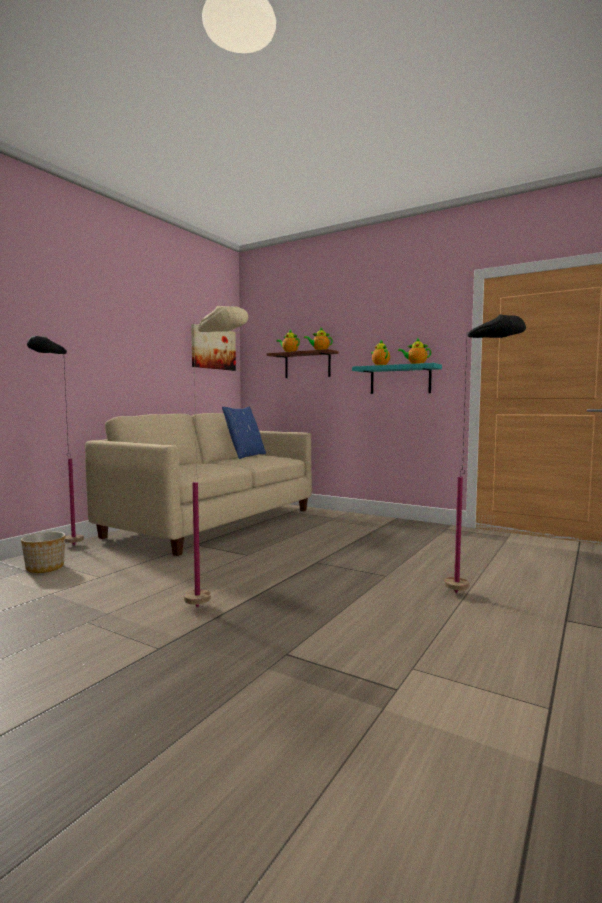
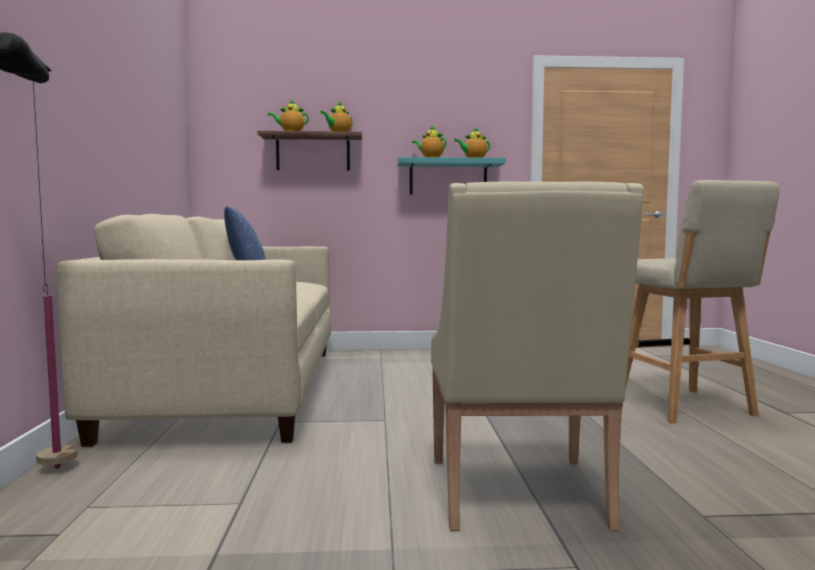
camera: 35 degrees left, 0 degrees up
planter [21,532,66,573] -> none
beige floor lamp [184,306,248,607] -> beige armchair [431,182,644,531]
picture [191,324,236,371] -> none
black floor lamp [444,315,526,593] -> beige stool [625,180,780,423]

